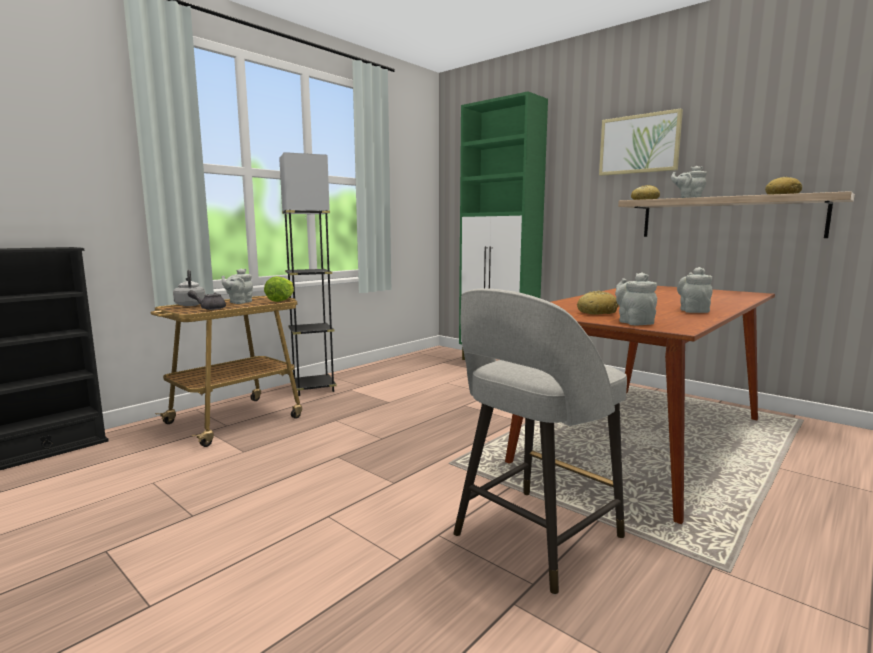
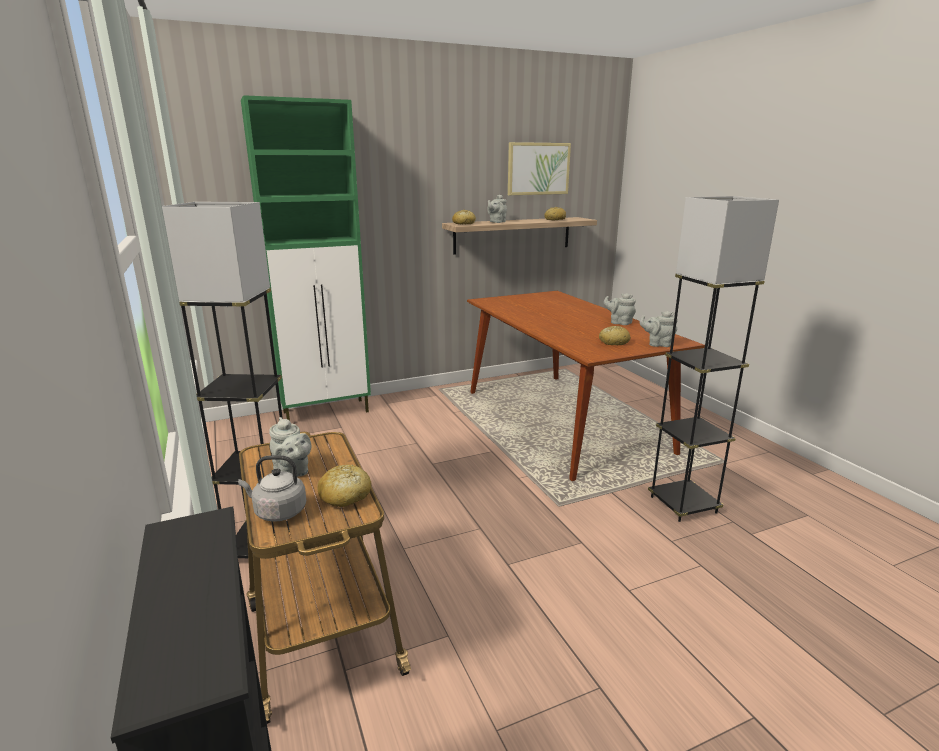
camera: 65 degrees left, 10 degrees up
grey teapot [188,290,226,310] -> bread [318,465,372,507]
lettuce [264,276,294,302] -> none
grey stool [453,288,627,595] -> grey floor lamp [648,196,779,522]
picture [599,108,683,176] -> picture moved to [508,142,571,195]

